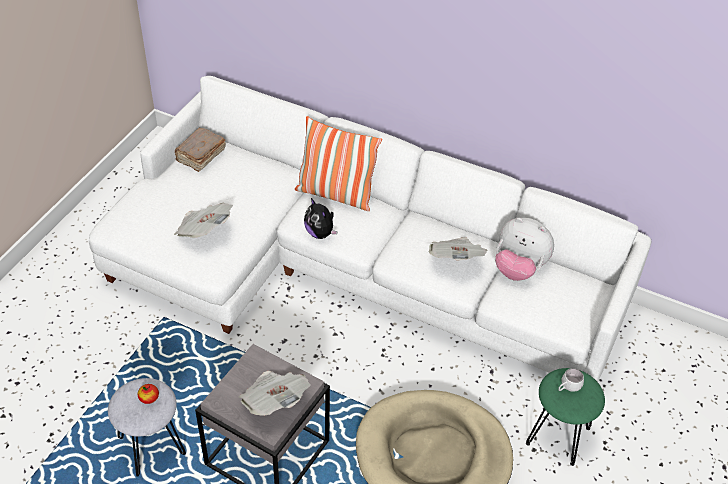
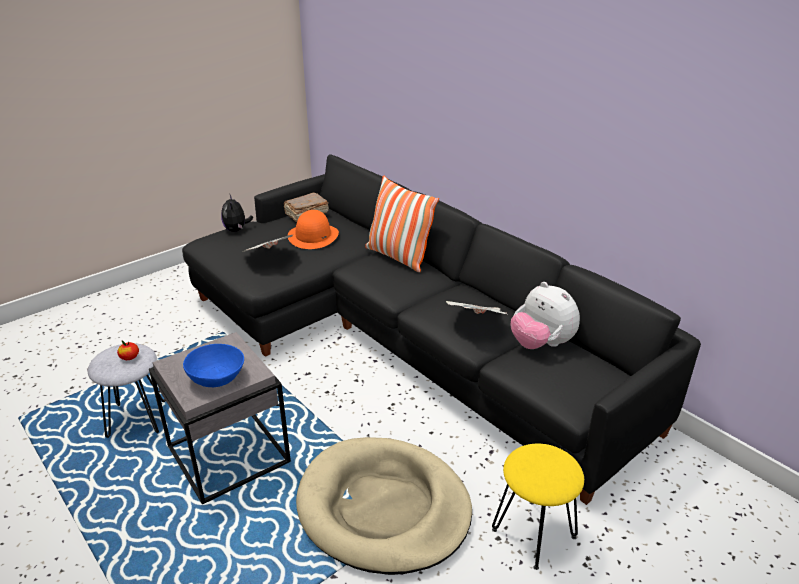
camera: 25 degrees right, 15 degrees down
white sofa [89,76,652,382] -> black sofa [182,154,701,505]
newspaper [239,371,311,416] -> blue bowl [183,344,244,387]
plush toy [304,198,338,239] -> plush toy moved to [221,195,253,232]
green stool [526,368,605,466] -> yellow stool [492,444,584,570]
white mug [558,368,584,392] -> none
none -> orange hat [288,210,339,249]

